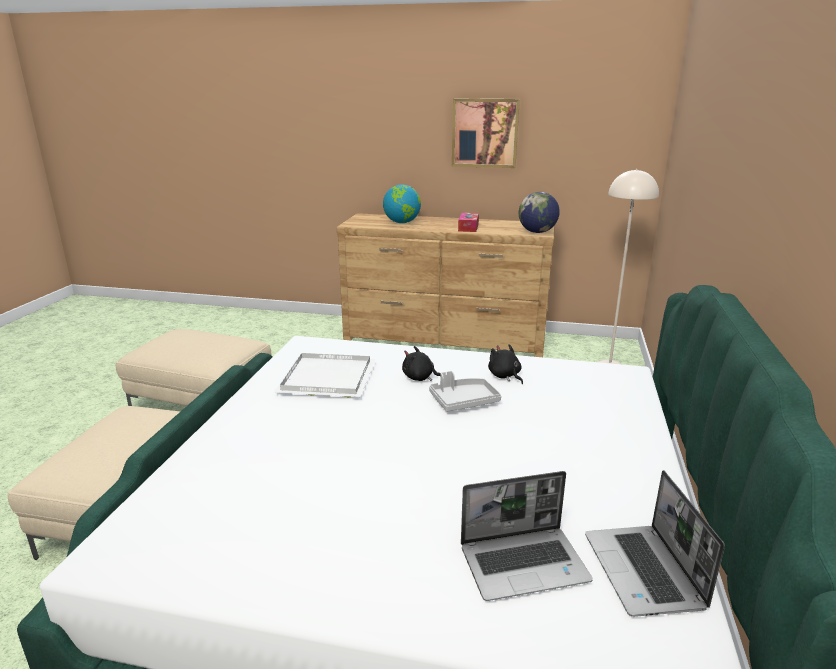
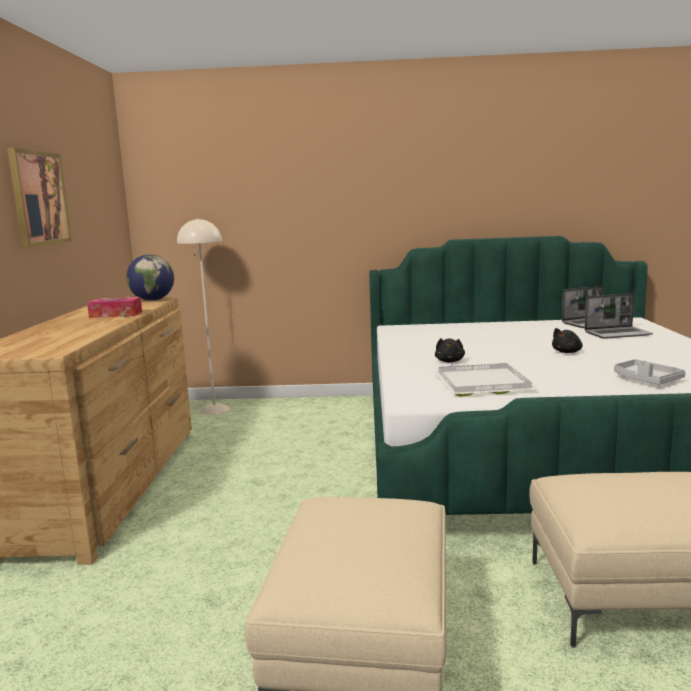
camera: 100 degrees left, 10 degrees down
globe [383,185,421,223] -> none
grey tray [429,371,501,412] -> grey tray moved to [614,359,686,385]
laptop [461,471,593,601] -> laptop turned 105 degrees clockwise [584,293,653,339]
black plush toy [488,344,523,384] -> black plush toy moved to [552,328,583,353]

